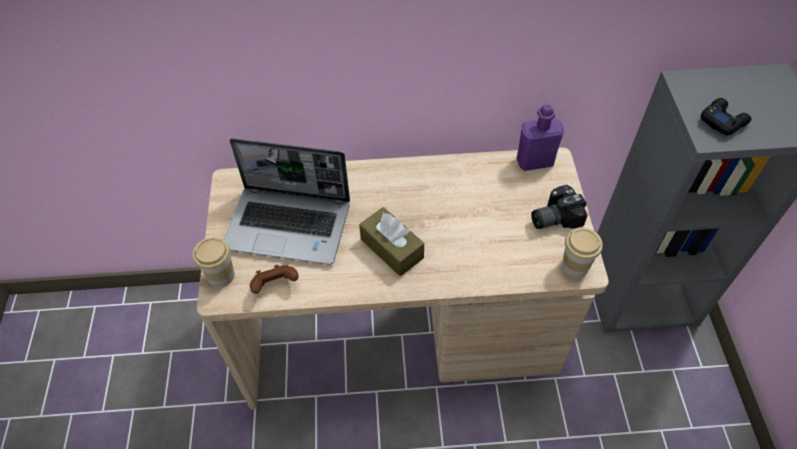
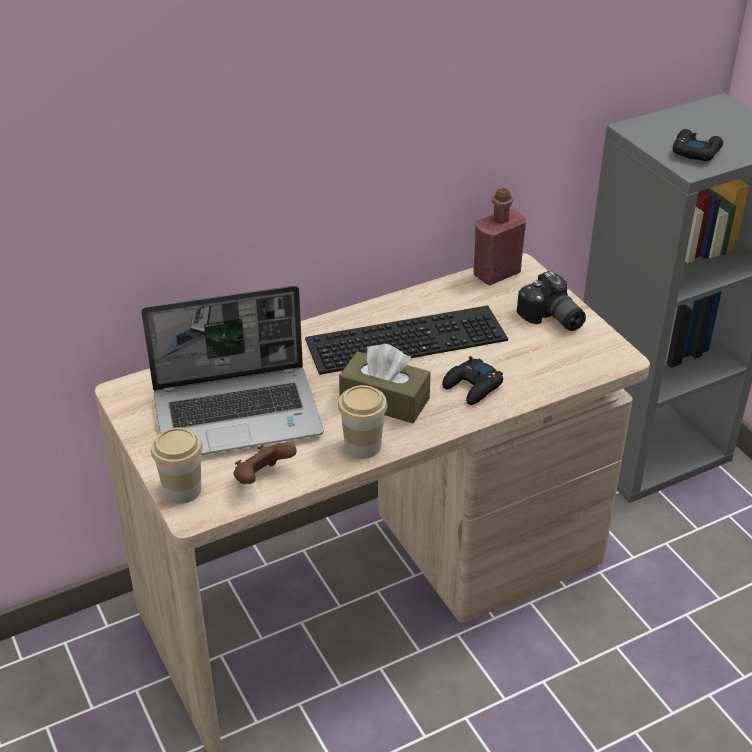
camera: 25 degrees left, 15 degrees down
purple bottle [517,105,564,171] -> red bottle [473,188,526,285]
camera [531,185,587,229] -> camera turned 75 degrees counterclockwise [517,270,586,331]
cup [562,228,603,278] -> cup moved to [338,385,387,459]
none -> keyboard [305,305,508,375]
none -> black game controller [442,356,503,405]

